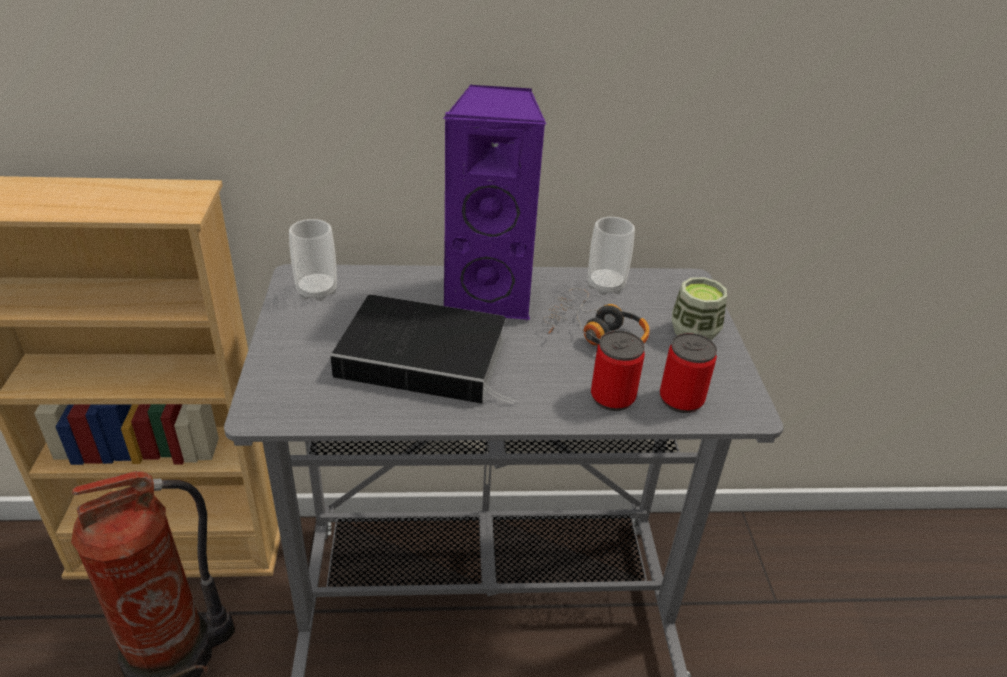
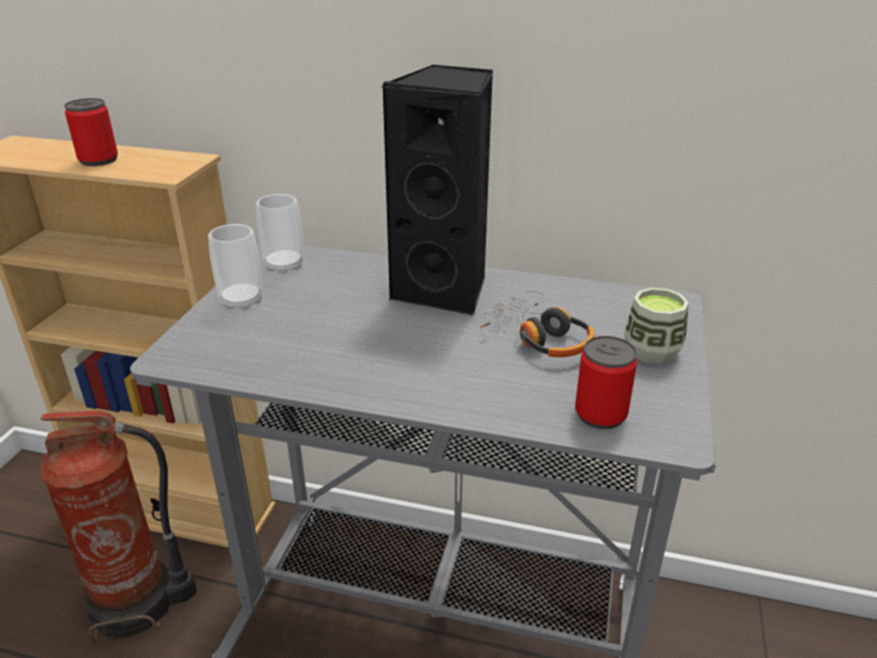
camera: 20 degrees right, 5 degrees down
book [330,295,516,404] -> none
purple speaker [443,85,546,320] -> black speaker [381,65,493,317]
cup [588,217,635,295] -> cup moved to [208,224,262,310]
can [591,331,645,411] -> can moved to [64,98,118,166]

